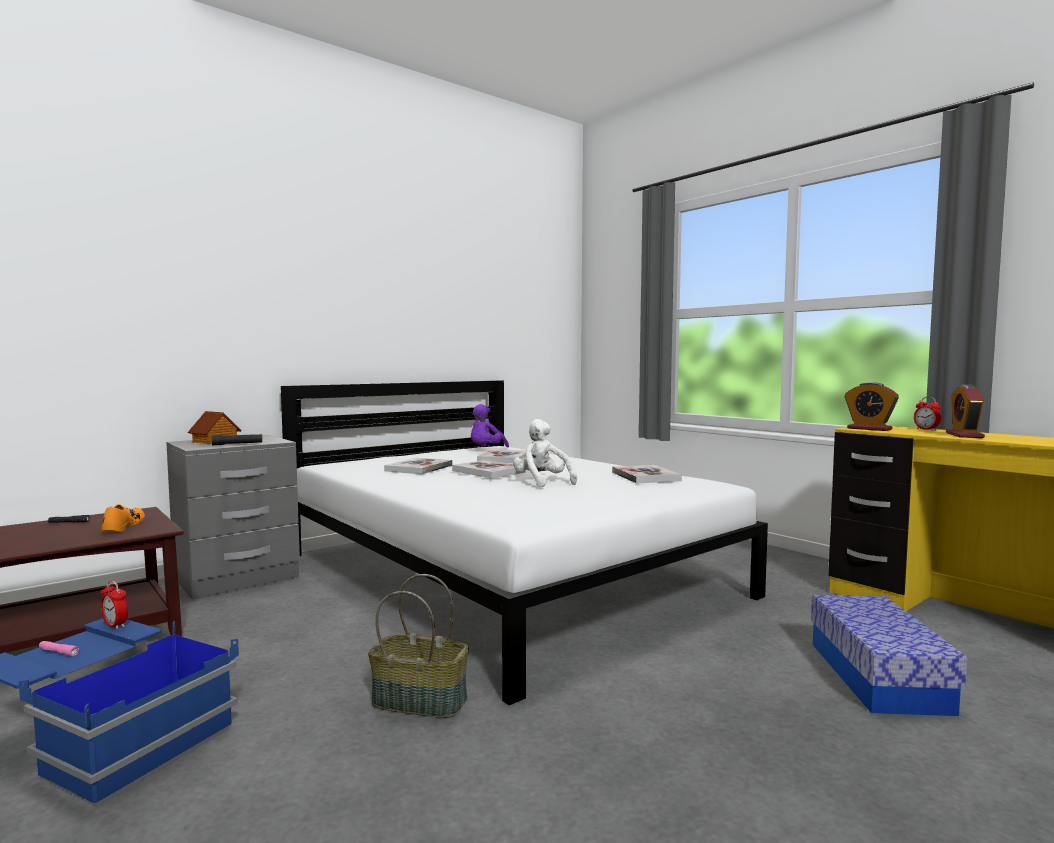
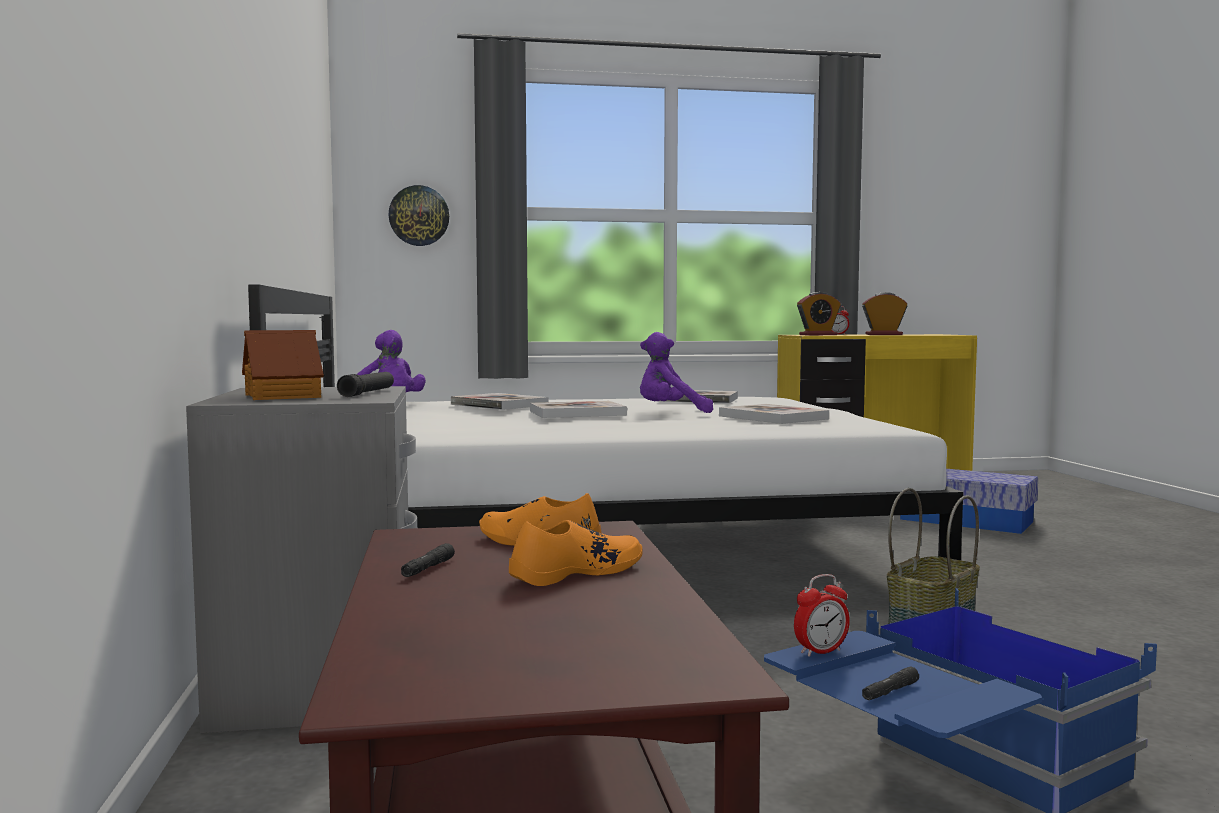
camera: 60 degrees left, 0 degrees up
pink flashlight [39,641,79,656] -> black flashlight [862,667,919,700]
book [384,457,452,474] -> book moved to [719,404,829,424]
white plush toy [513,419,577,487] -> purple plush toy [640,332,713,413]
alarm clock [946,384,985,438] -> alarm clock turned 135 degrees clockwise [862,292,907,335]
none -> wall clock [388,185,449,246]
none -> orange shoe [509,520,643,586]

